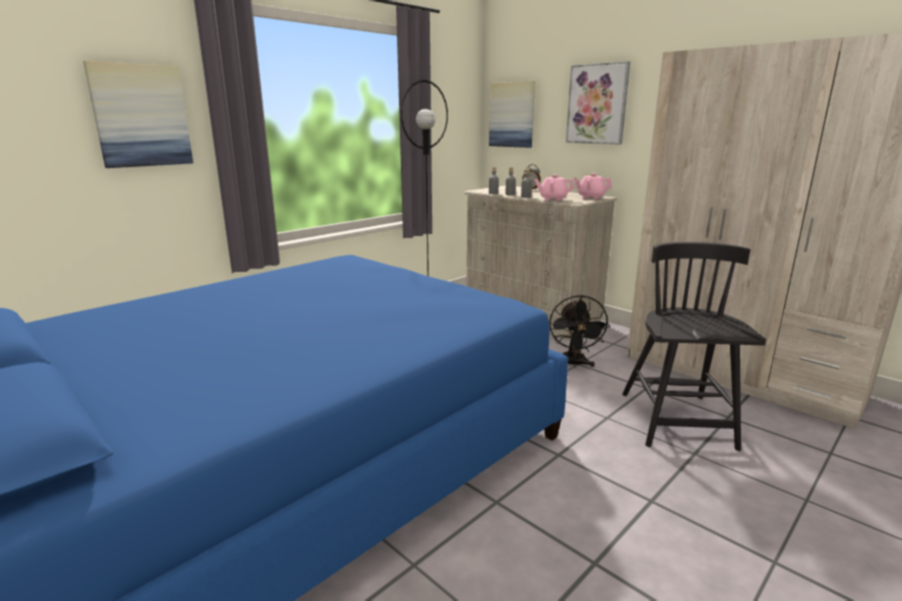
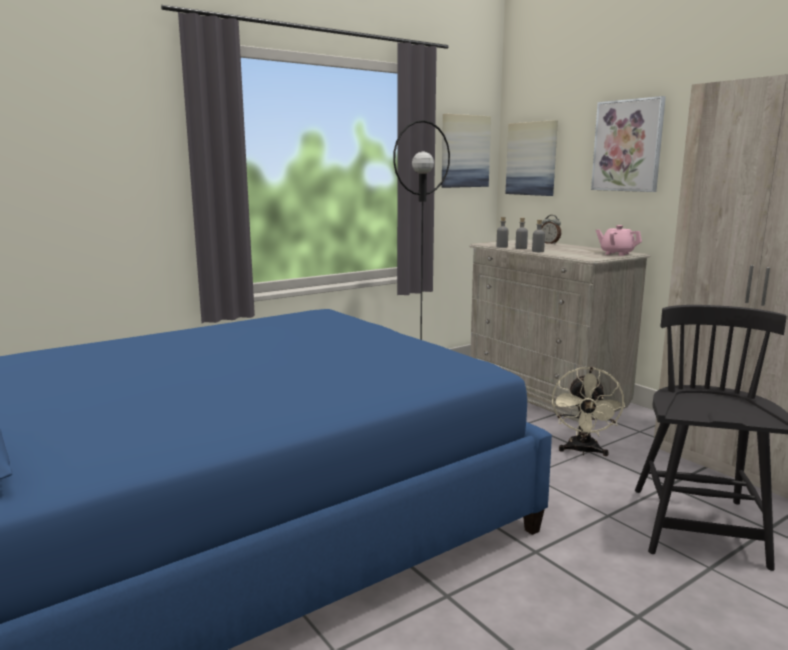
camera: 10 degrees right, 5 degrees down
picture [83,61,193,168] -> picture moved to [442,114,491,188]
pink teapot [534,175,574,201] -> none
black fan [549,295,610,367] -> beige fan [552,367,625,456]

